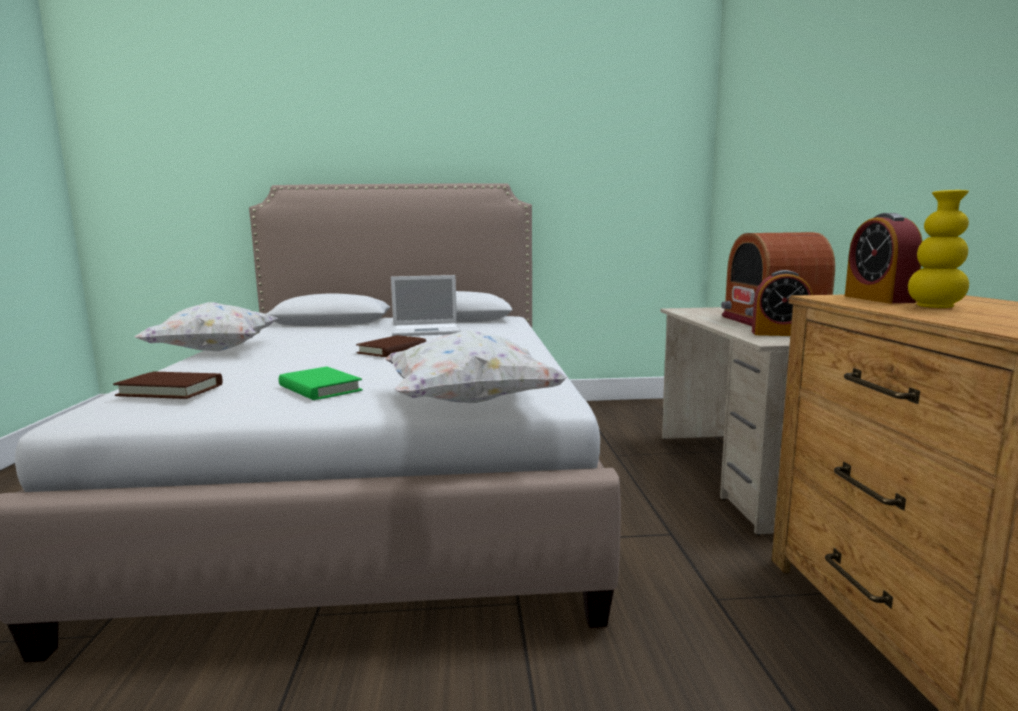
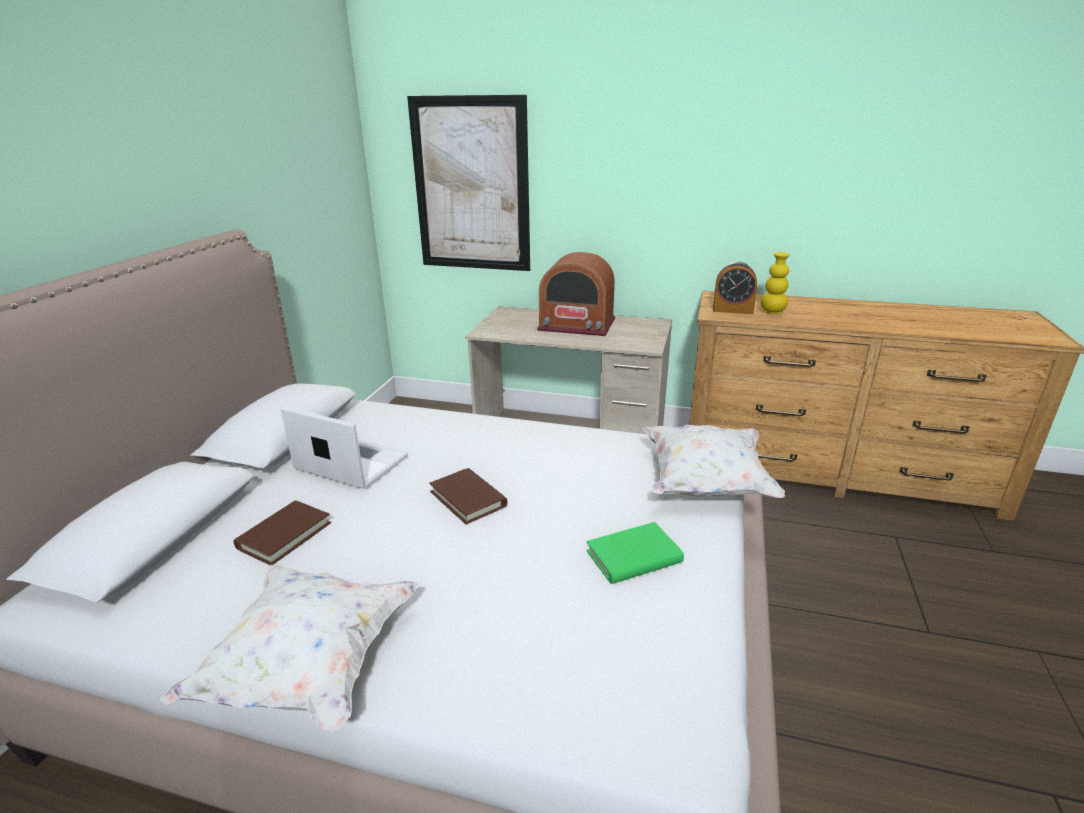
camera: 70 degrees left, 15 degrees up
brown book [113,372,223,399] -> brown book moved to [234,500,331,565]
laptop [391,275,461,336] -> laptop turned 75 degrees counterclockwise [280,406,408,489]
alarm clock [752,270,813,336] -> none
none -> picture [407,95,530,271]

